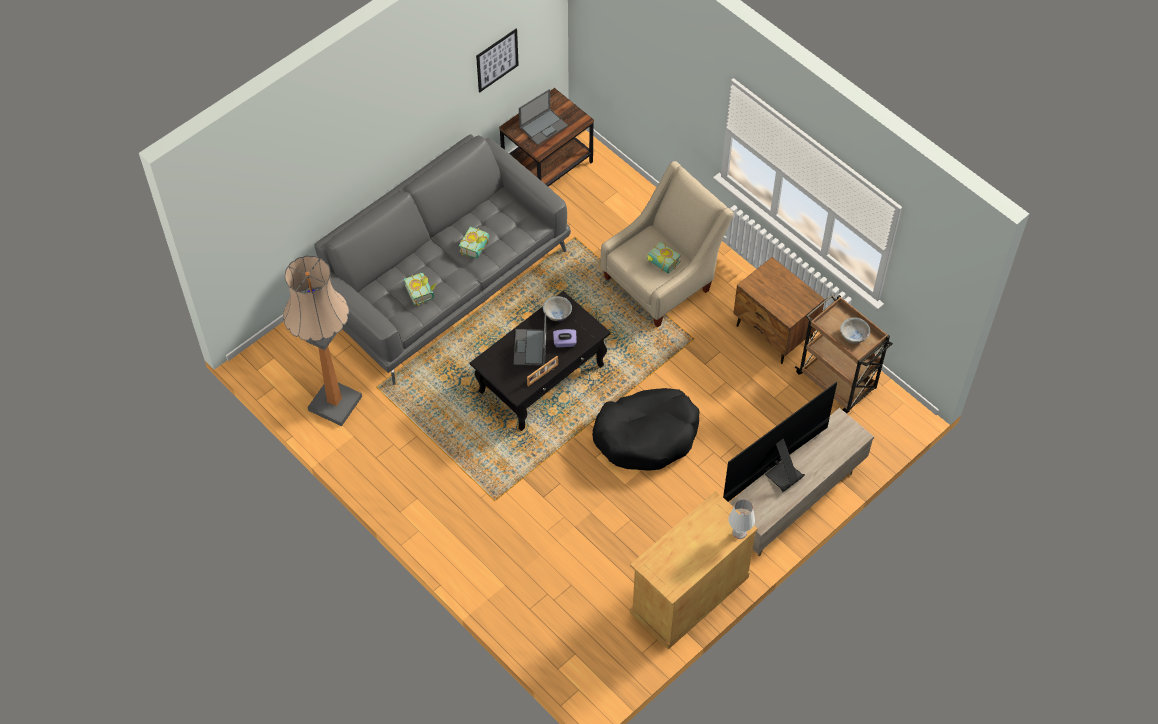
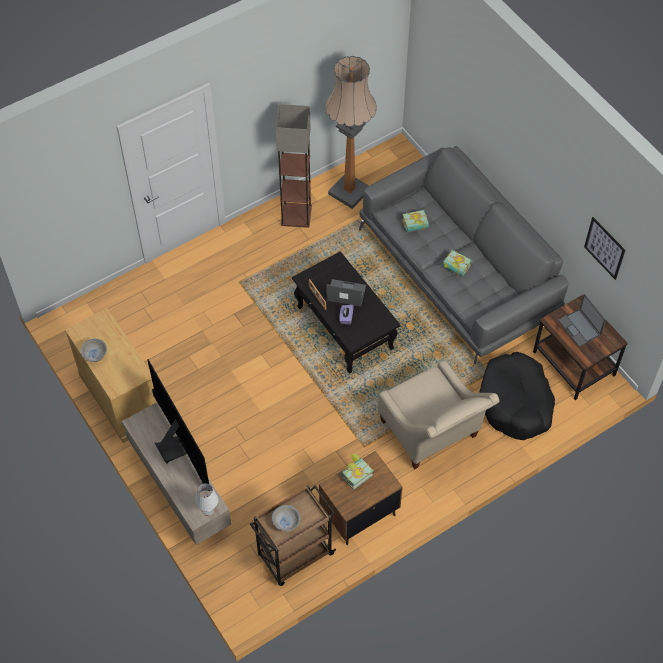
camera: 100 degrees right, 0 degrees up
white bowl [543,296,572,321] -> white bowl moved to [81,339,107,362]
black dog bed [592,388,700,470] -> black dog bed moved to [479,352,555,440]
book [647,242,681,274] -> book moved to [341,453,373,490]
white table lamp [729,500,755,539] -> white table lamp moved to [195,483,218,516]
none -> floor lamp [275,104,312,228]

